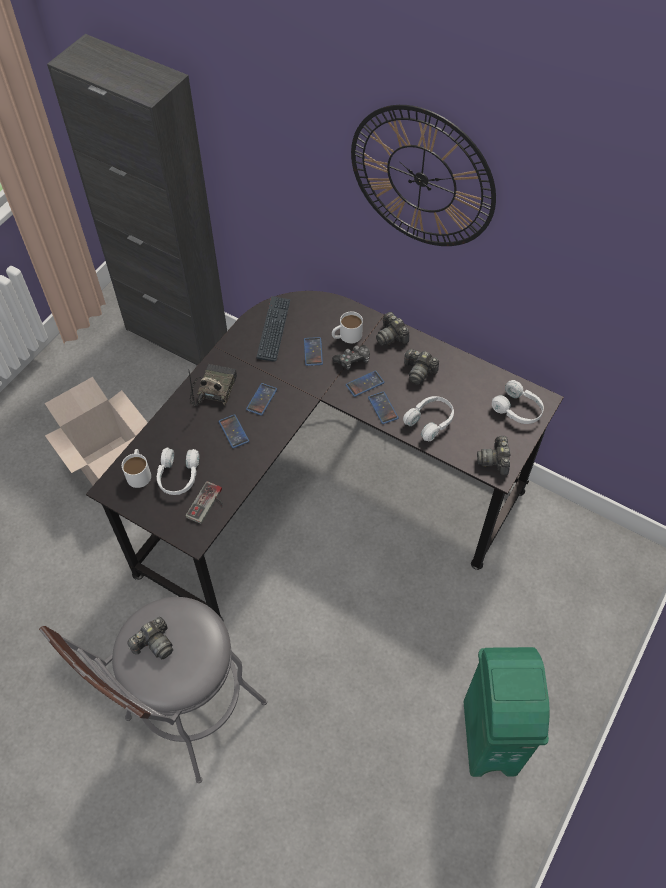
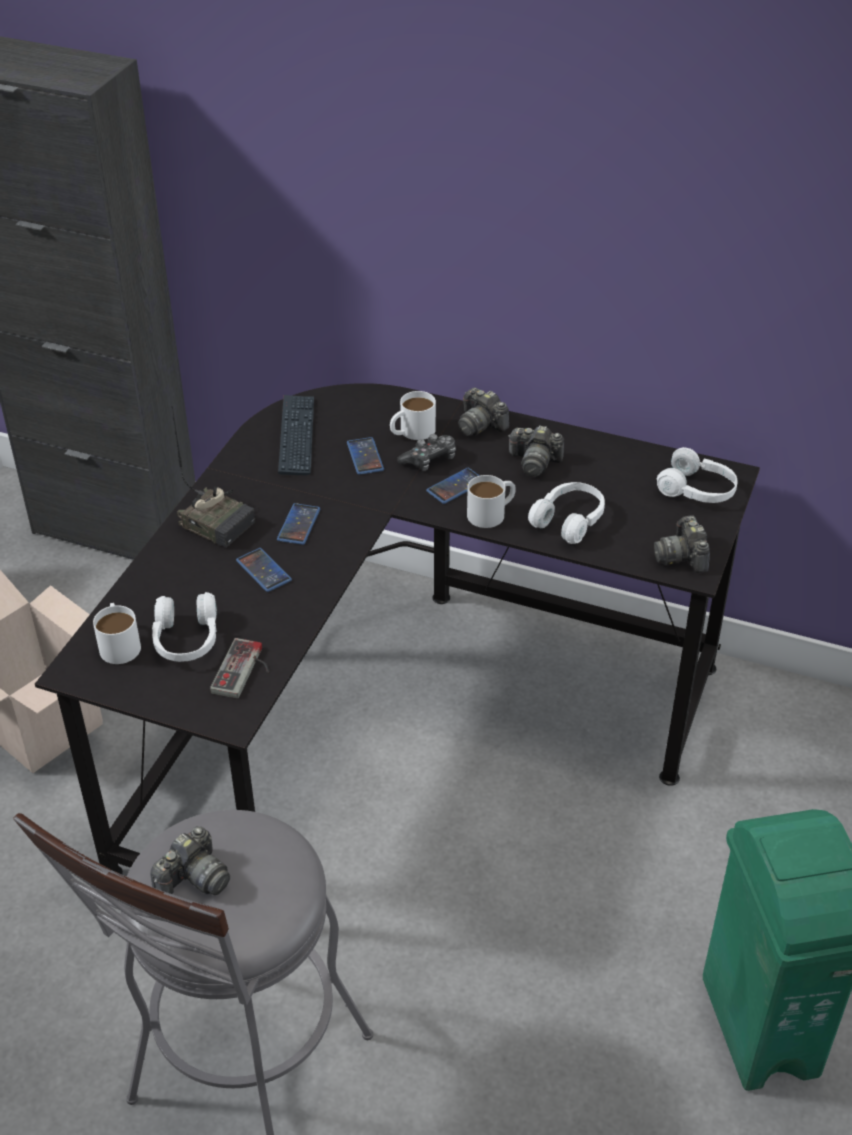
camera: 10 degrees left, 15 degrees down
radio [188,364,237,406] -> radio turned 120 degrees clockwise [172,406,255,548]
wall clock [351,105,496,246] -> none
phone [368,391,399,424] -> white mug [467,475,516,528]

